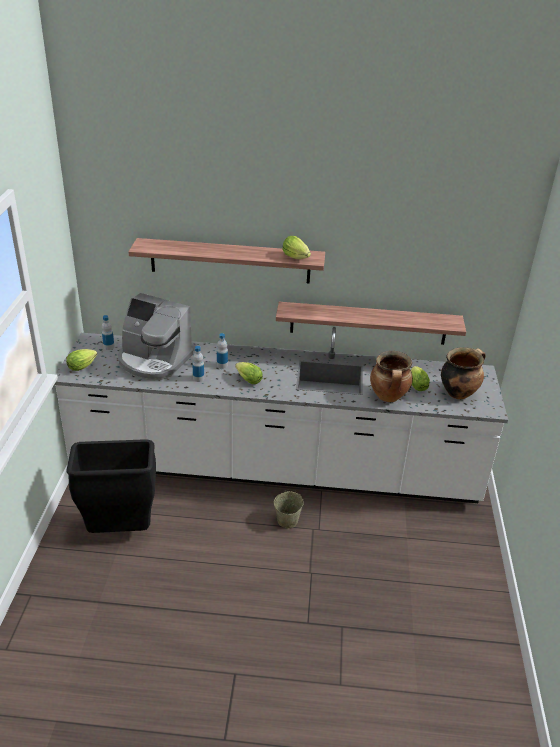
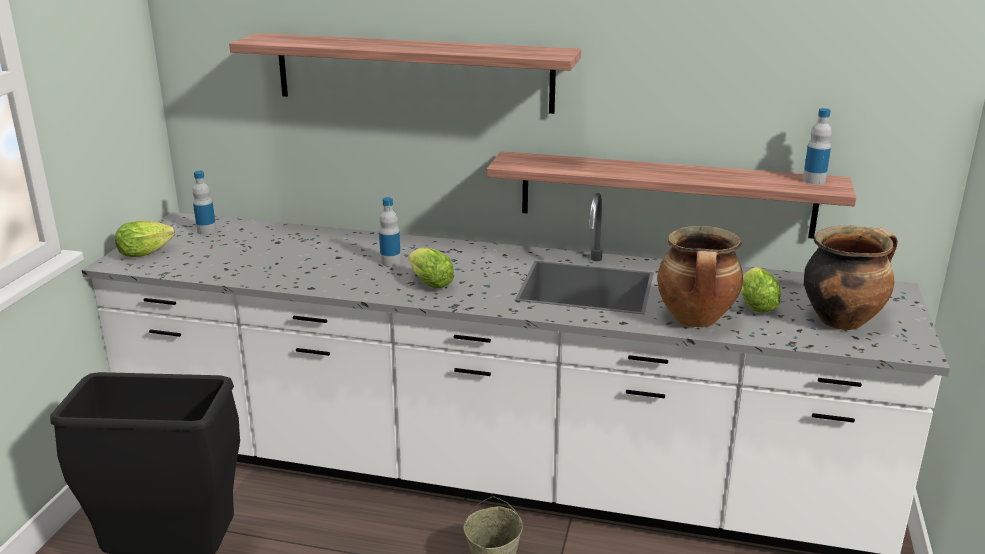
camera: 10 degrees right, 10 degrees down
coffee machine [118,293,193,381] -> none
bottle [192,346,204,382] -> bottle moved to [803,108,832,184]
lettuce [282,236,311,259] -> none

